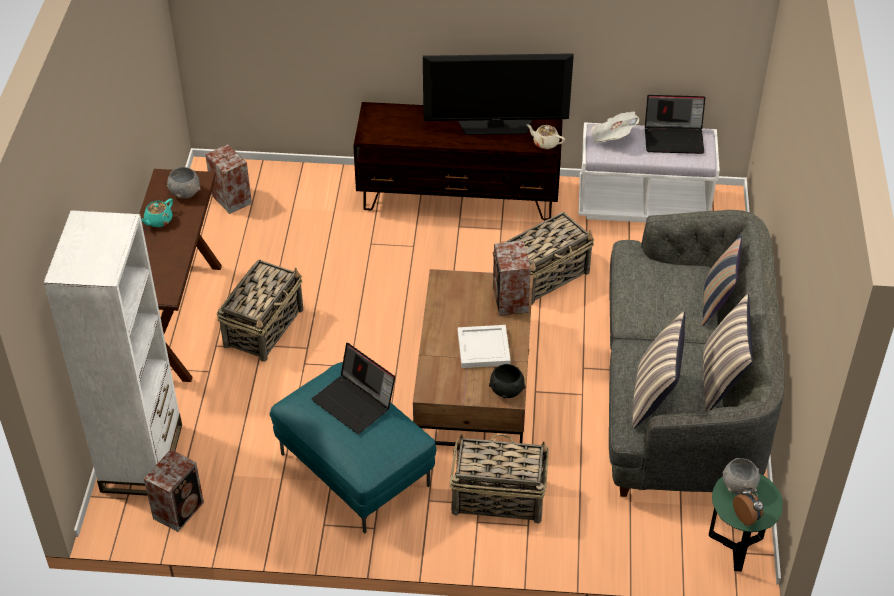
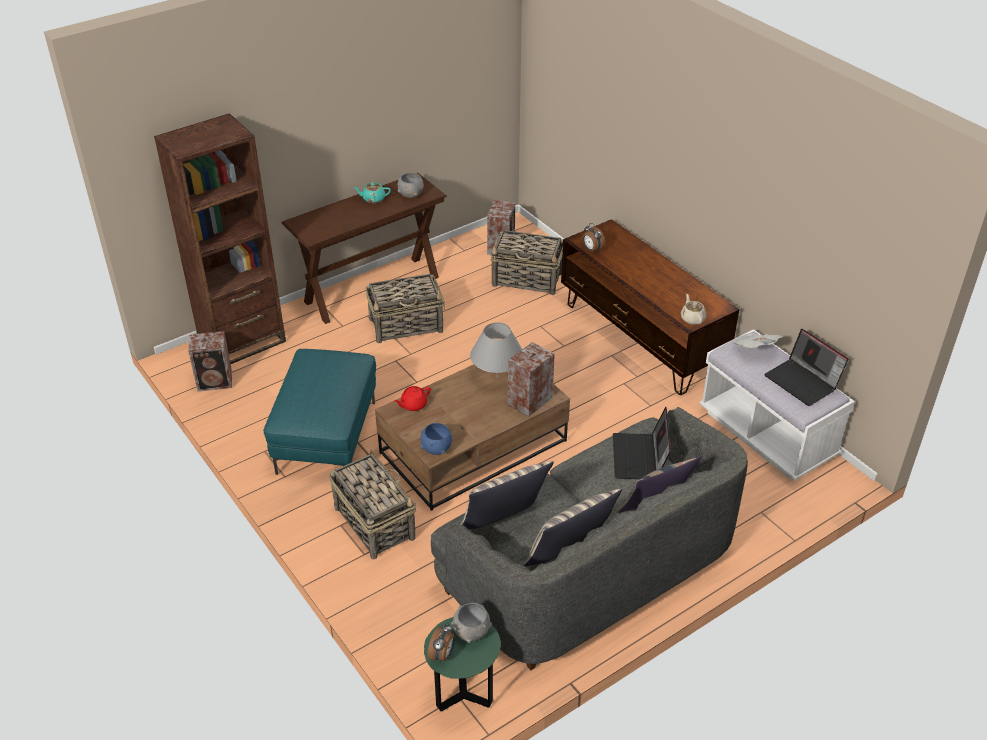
camera: 50 degrees right, 5 degrees down
white bookcase [43,210,182,496] -> brown bookcase [154,113,286,364]
laptop [311,343,395,434] -> laptop moved to [613,407,671,479]
television [423,53,574,135] -> none
white tray [458,325,511,368] -> none
black bowl [489,364,525,398] -> blue bowl [421,423,452,455]
basket [504,212,594,305] -> basket moved to [490,230,563,295]
none -> red teapot [394,386,431,411]
none -> grey table lamp [470,322,522,378]
none -> alarm clock [583,223,605,253]

